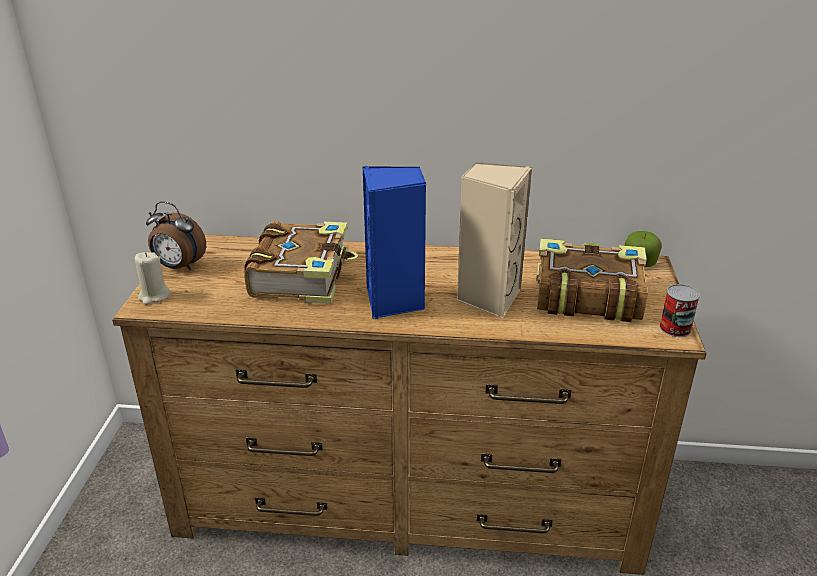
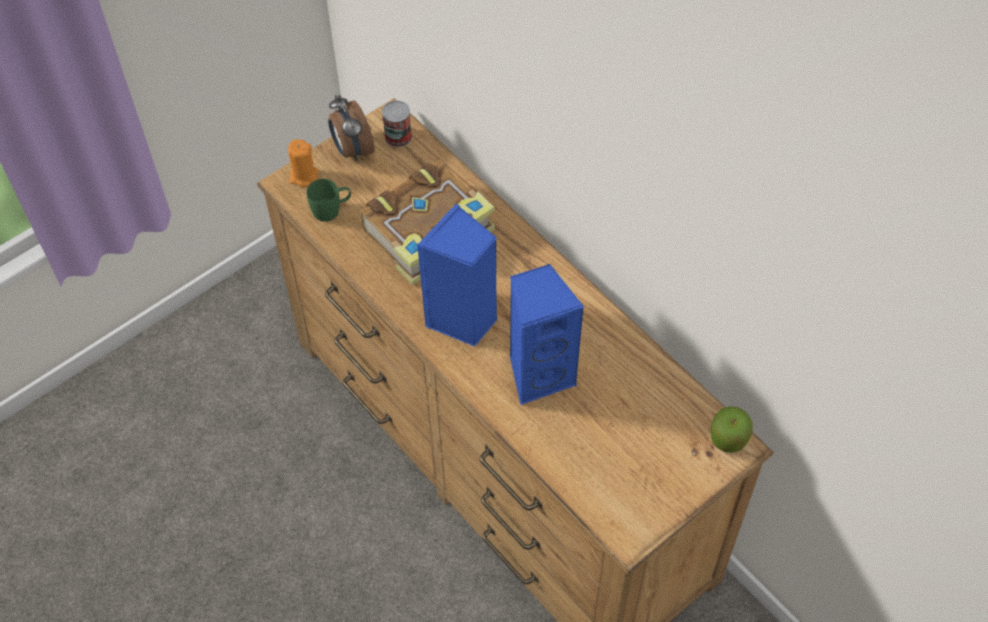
camera: 45 degrees right, 25 degrees up
beige candle [135,252,170,305] -> orange candle [288,140,319,187]
beige speaker [456,162,532,318] -> blue speaker [510,264,584,405]
book [536,239,648,322] -> none
can [659,284,700,337] -> can moved to [382,101,412,147]
none -> green mug [307,179,351,222]

